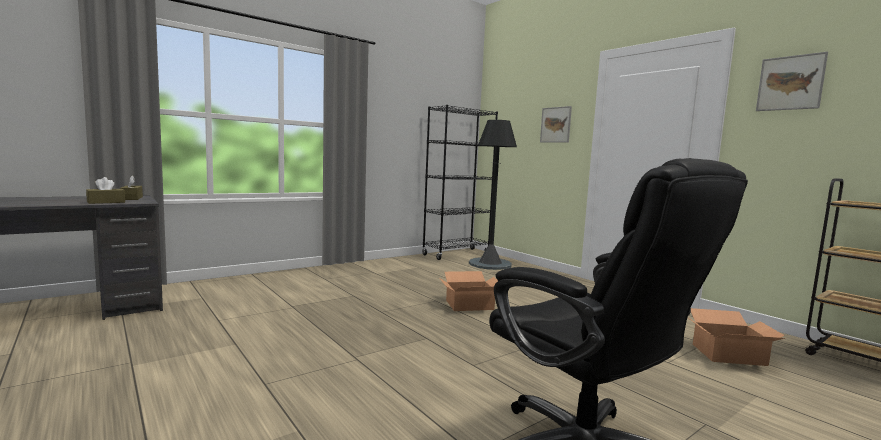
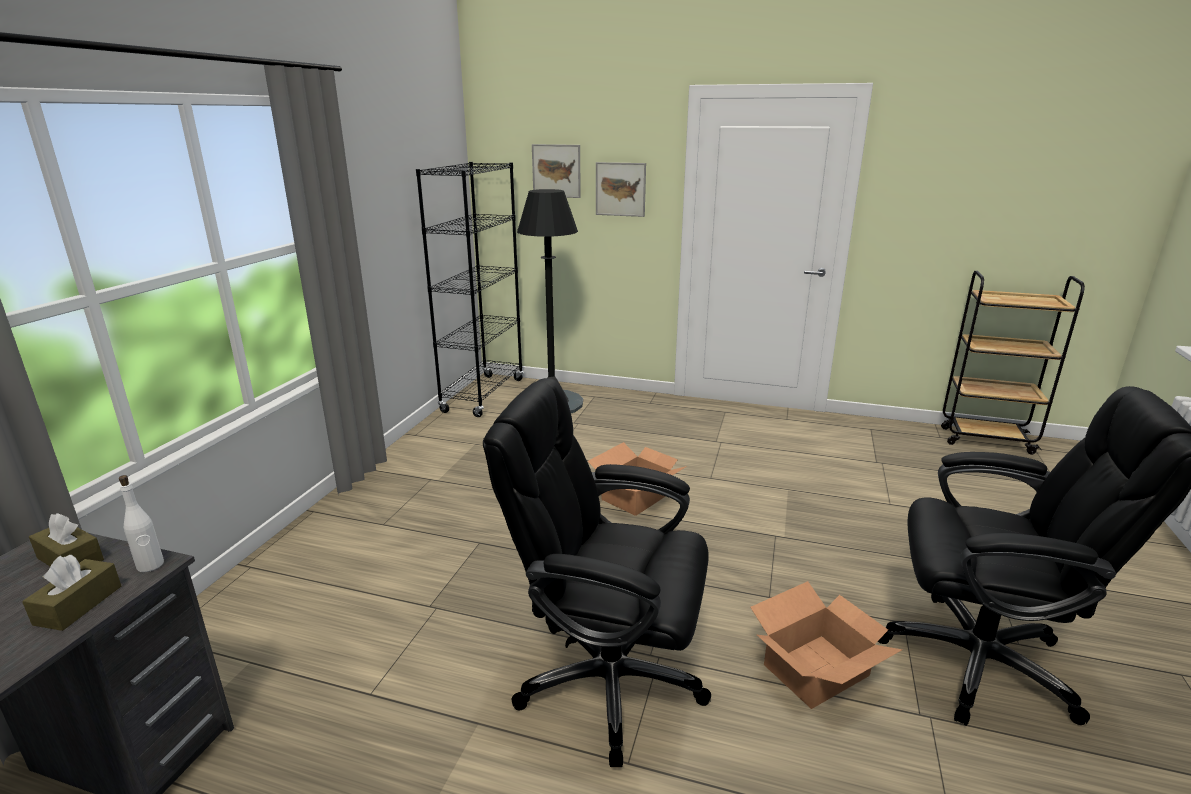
camera: 35 degrees left, 15 degrees up
cardboard box [689,308,785,366] -> cardboard box moved to [750,581,903,709]
picture [756,52,828,111] -> picture moved to [532,144,581,198]
none -> white bottle [119,475,164,572]
none -> black office chair [483,378,711,767]

